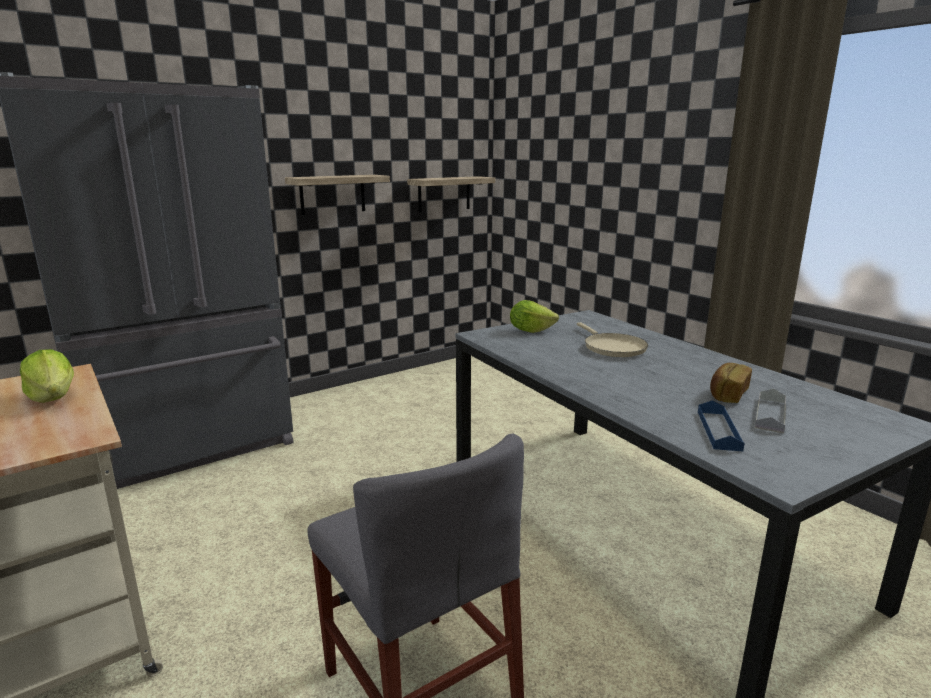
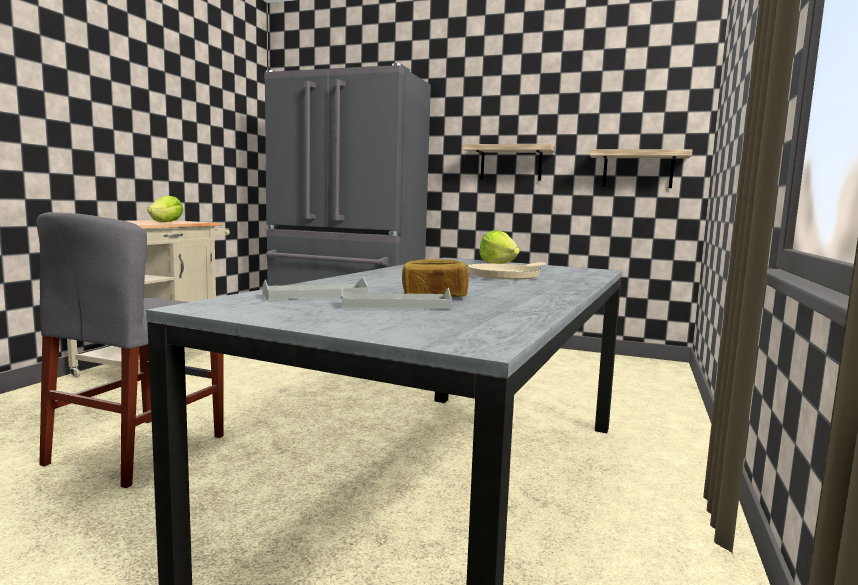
camera: 55 degrees right, 10 degrees down
blue tray [698,400,745,452] -> grey tray [263,277,368,300]

